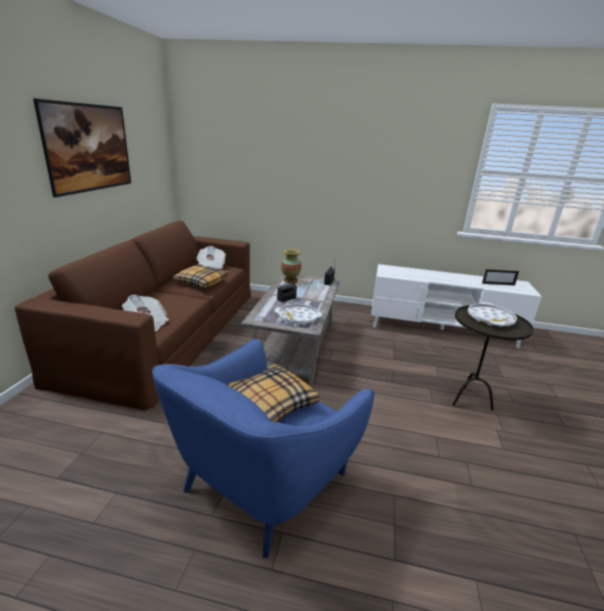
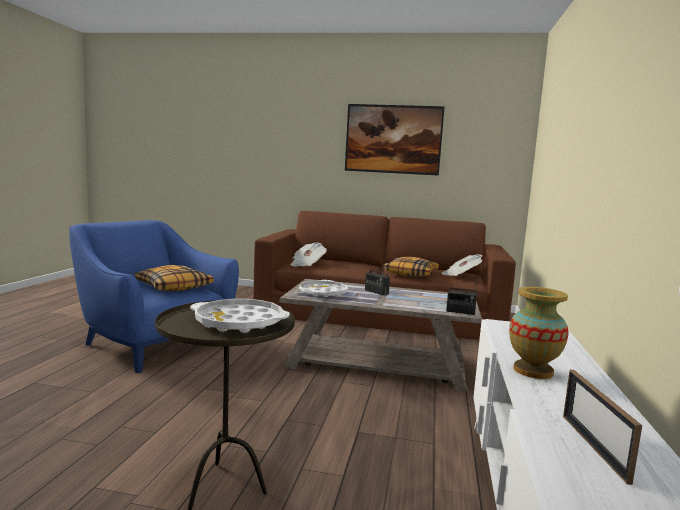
camera: 90 degrees right, 15 degrees down
vase [281,249,301,283] -> vase moved to [509,287,568,379]

